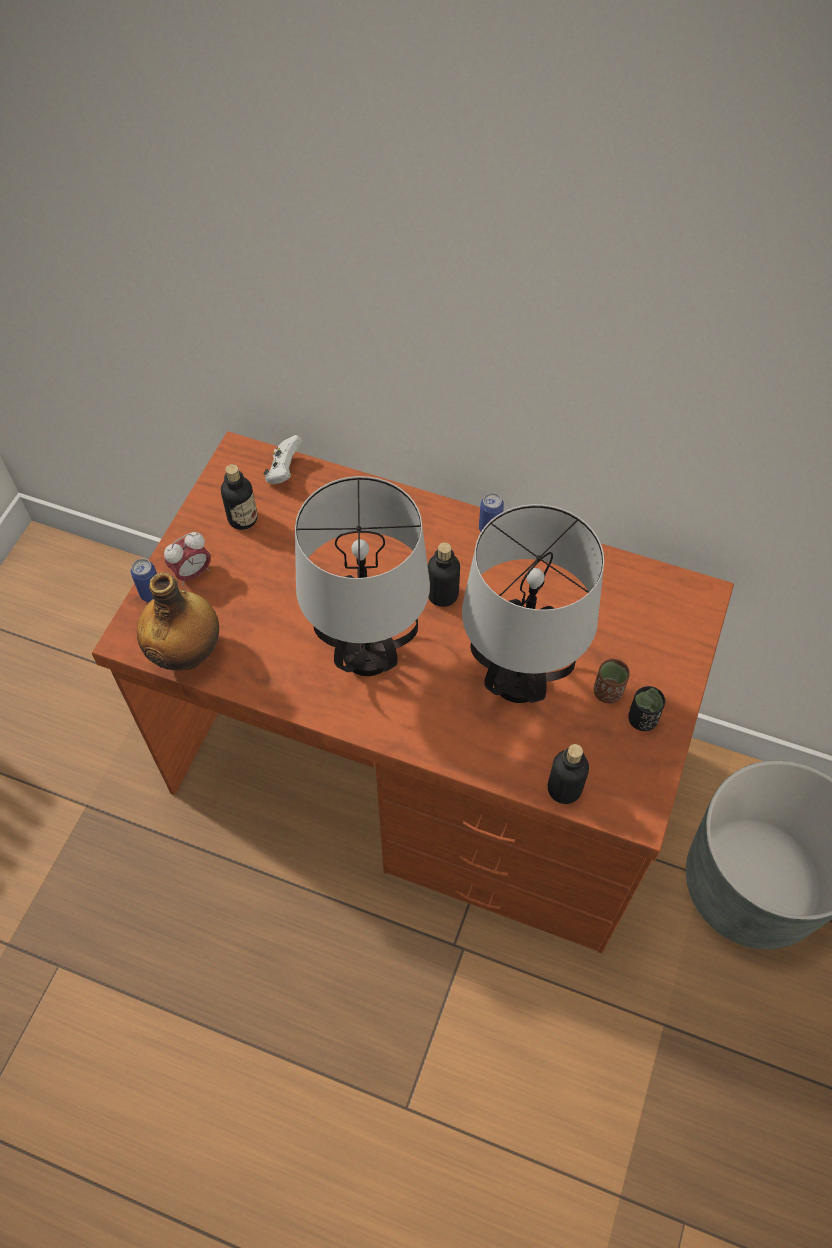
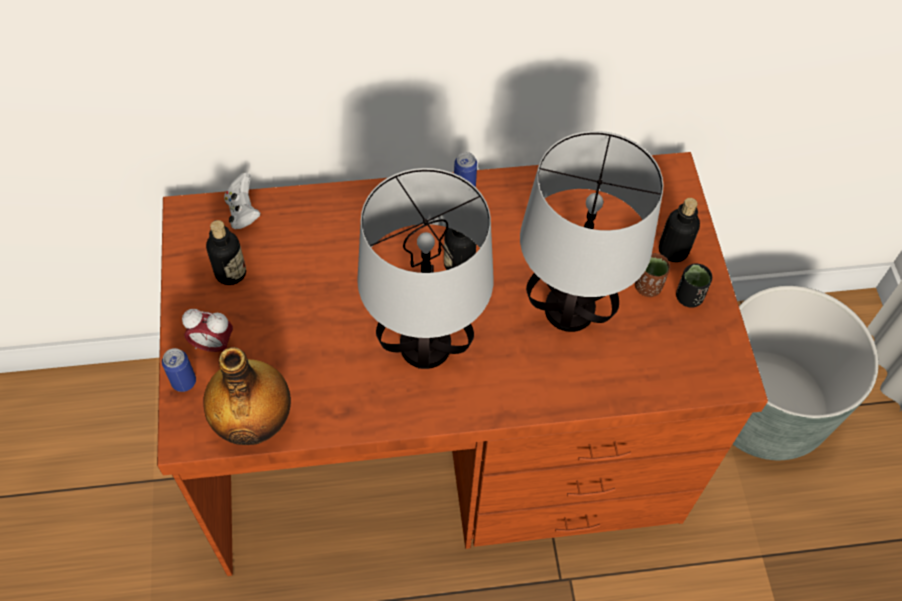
camera: 30 degrees left, 0 degrees up
alarm clock [164,532,211,586] -> alarm clock turned 75 degrees clockwise [182,309,233,352]
bottle [548,744,589,804] -> bottle moved to [659,198,700,262]

